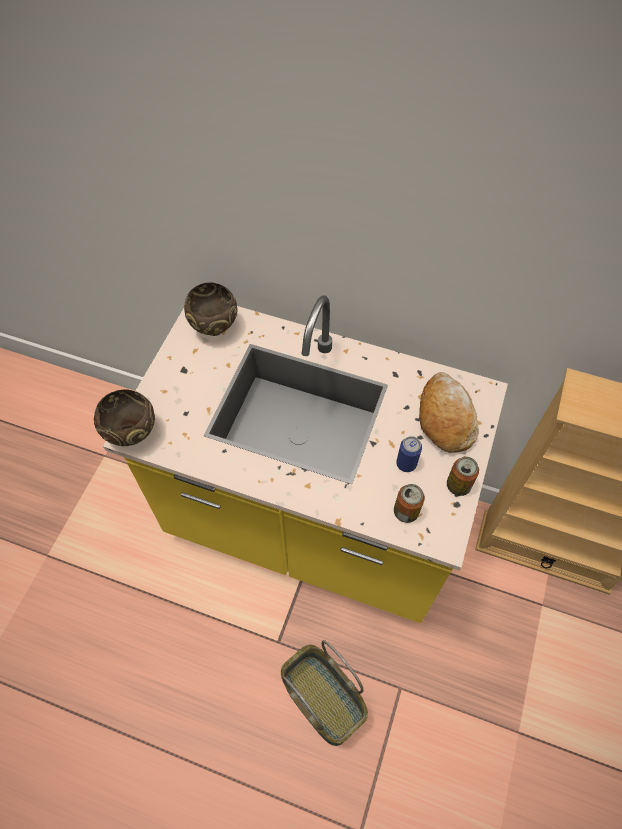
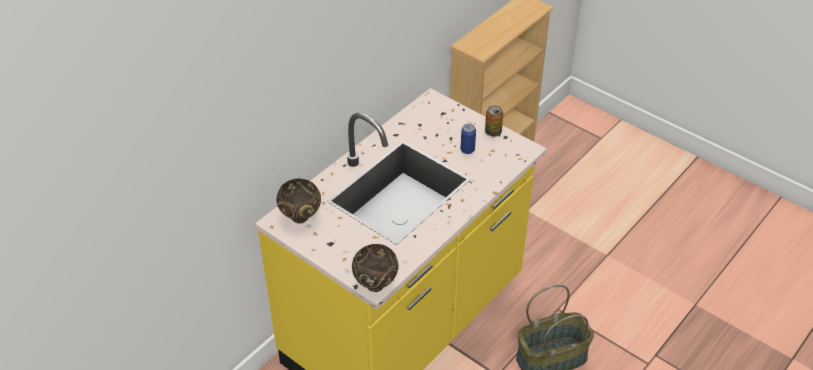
camera: 70 degrees left, 15 degrees down
can [394,484,425,523] -> none
bread [419,372,479,453] -> none

